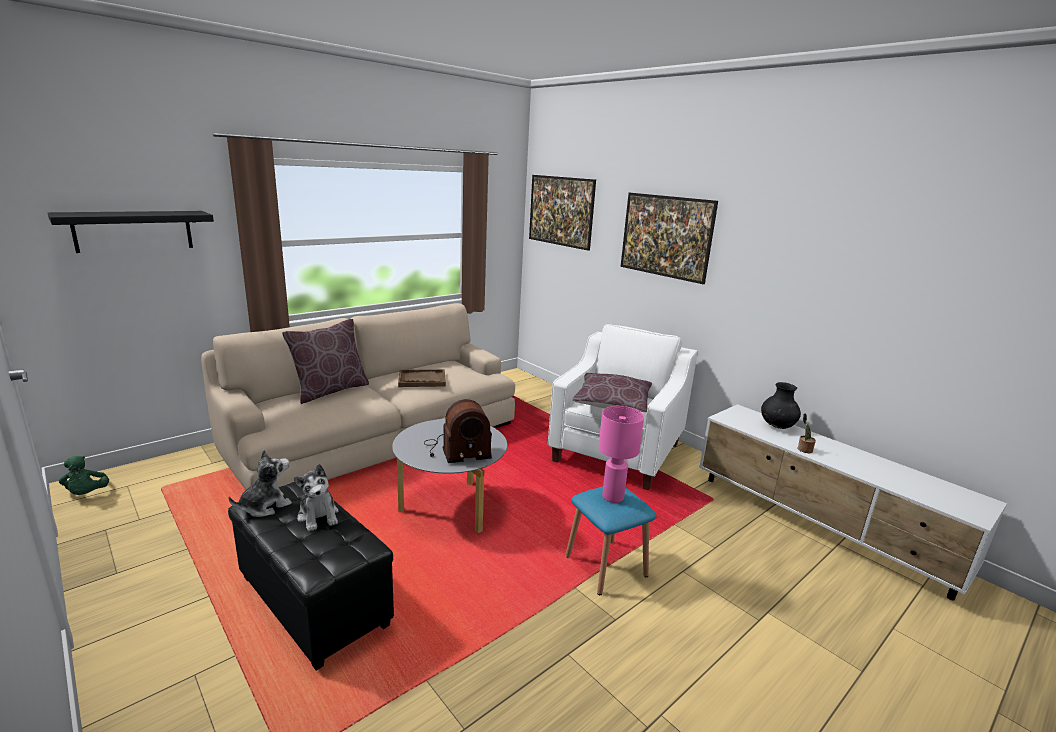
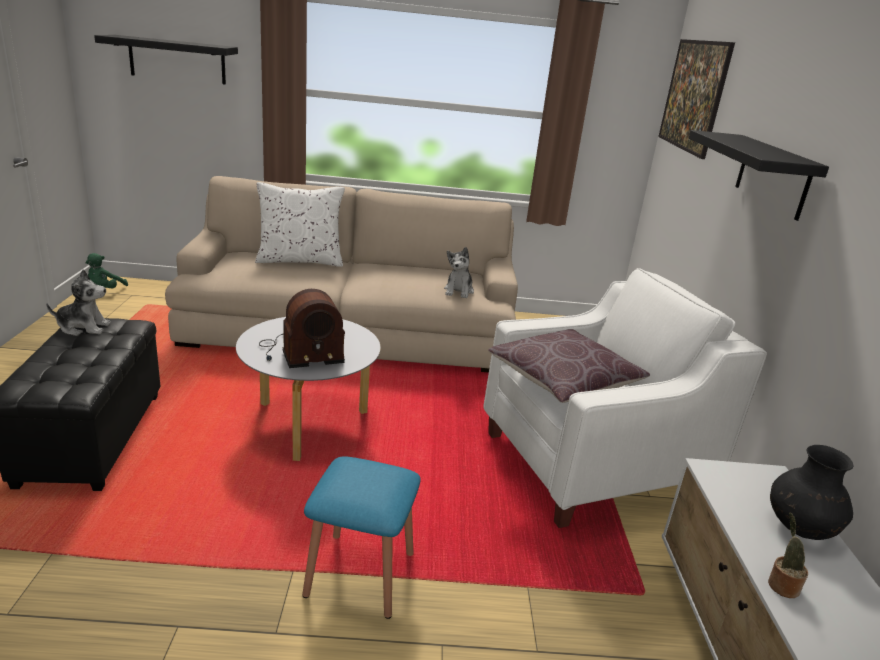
camera: 40 degrees right, 5 degrees up
brown pillow [282,319,369,404] -> white pillow [255,182,345,267]
plush toy [294,464,338,532] -> plush toy moved to [444,247,474,298]
brown tray [398,369,446,387] -> none
radio [424,399,492,463] -> radio turned 45 degrees counterclockwise [259,289,345,368]
pink table lamp [599,406,644,503] -> none
picture [621,193,718,284] -> black shelf [689,130,829,221]

